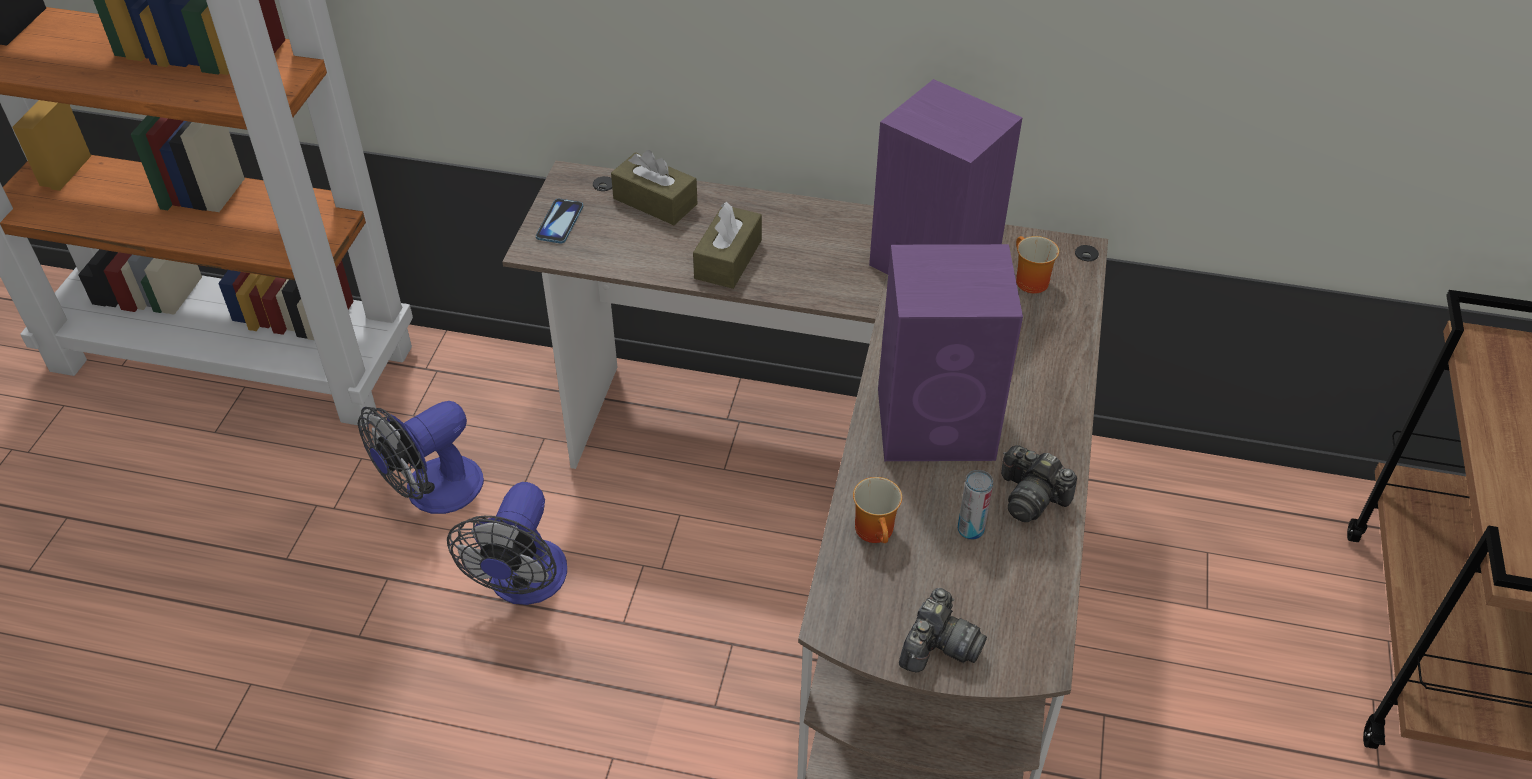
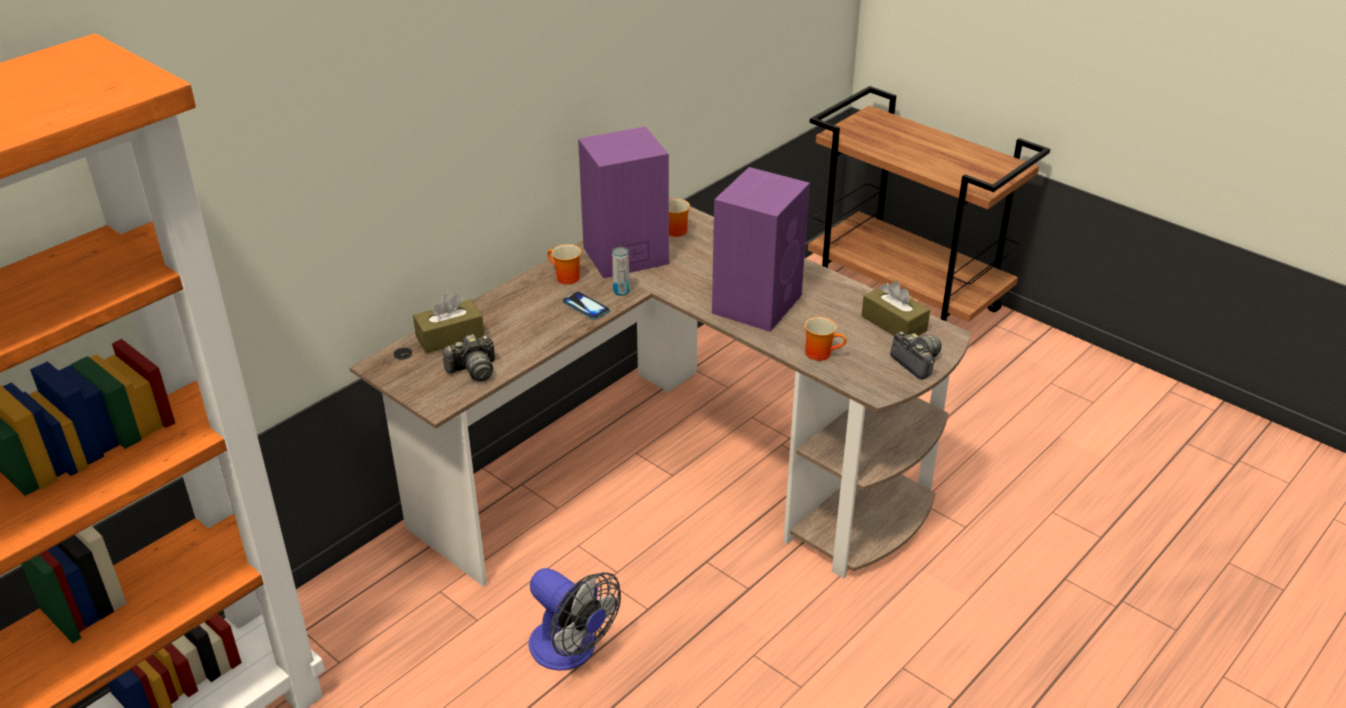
camera: 60 degrees left, 10 degrees down
fan [358,401,484,514] -> none
phone [536,199,583,244] -> phone moved to [562,291,610,320]
brown tissue box [693,202,762,289] -> brown tissue box moved to [861,281,930,336]
can [958,470,993,540] -> can moved to [612,247,630,296]
camera [1001,445,1077,522] -> camera moved to [442,334,495,382]
none -> mug [547,244,581,285]

